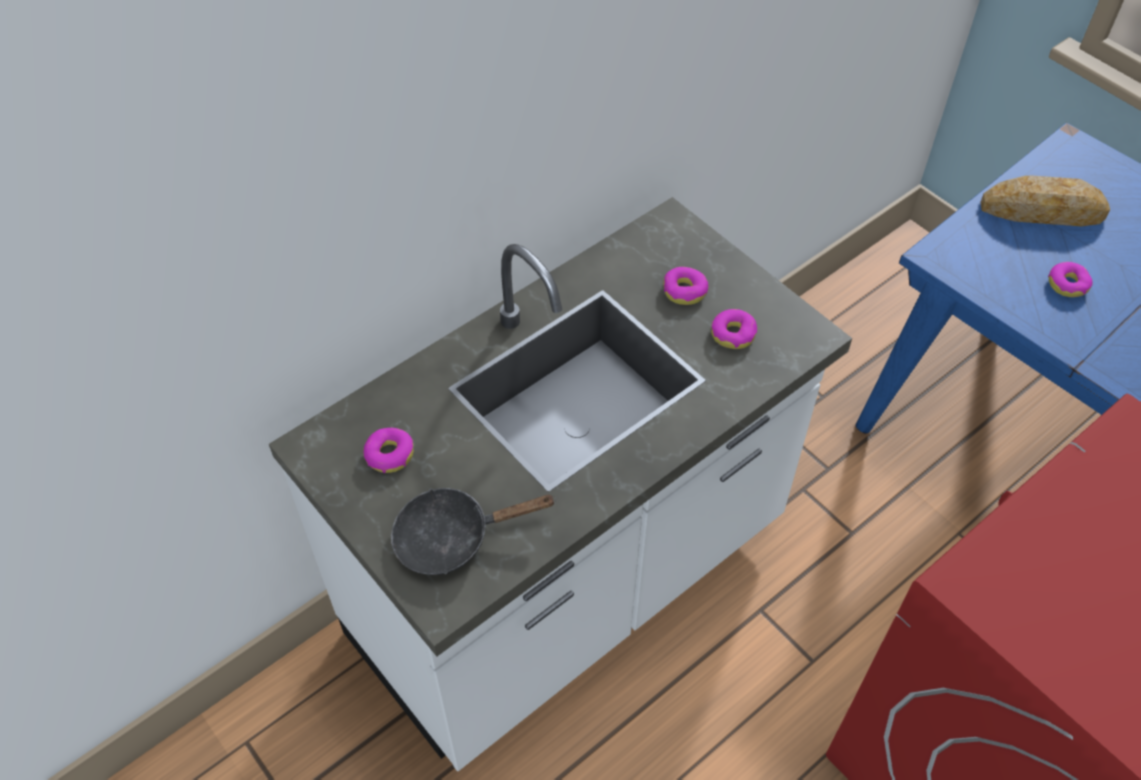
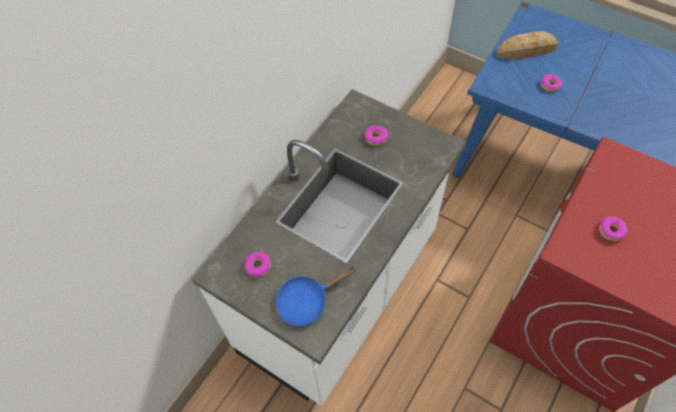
camera: 15 degrees left, 5 degrees up
black frying pan [391,488,556,575] -> blue frying pan [276,266,355,326]
donut [711,309,757,349] -> donut moved to [599,216,627,241]

